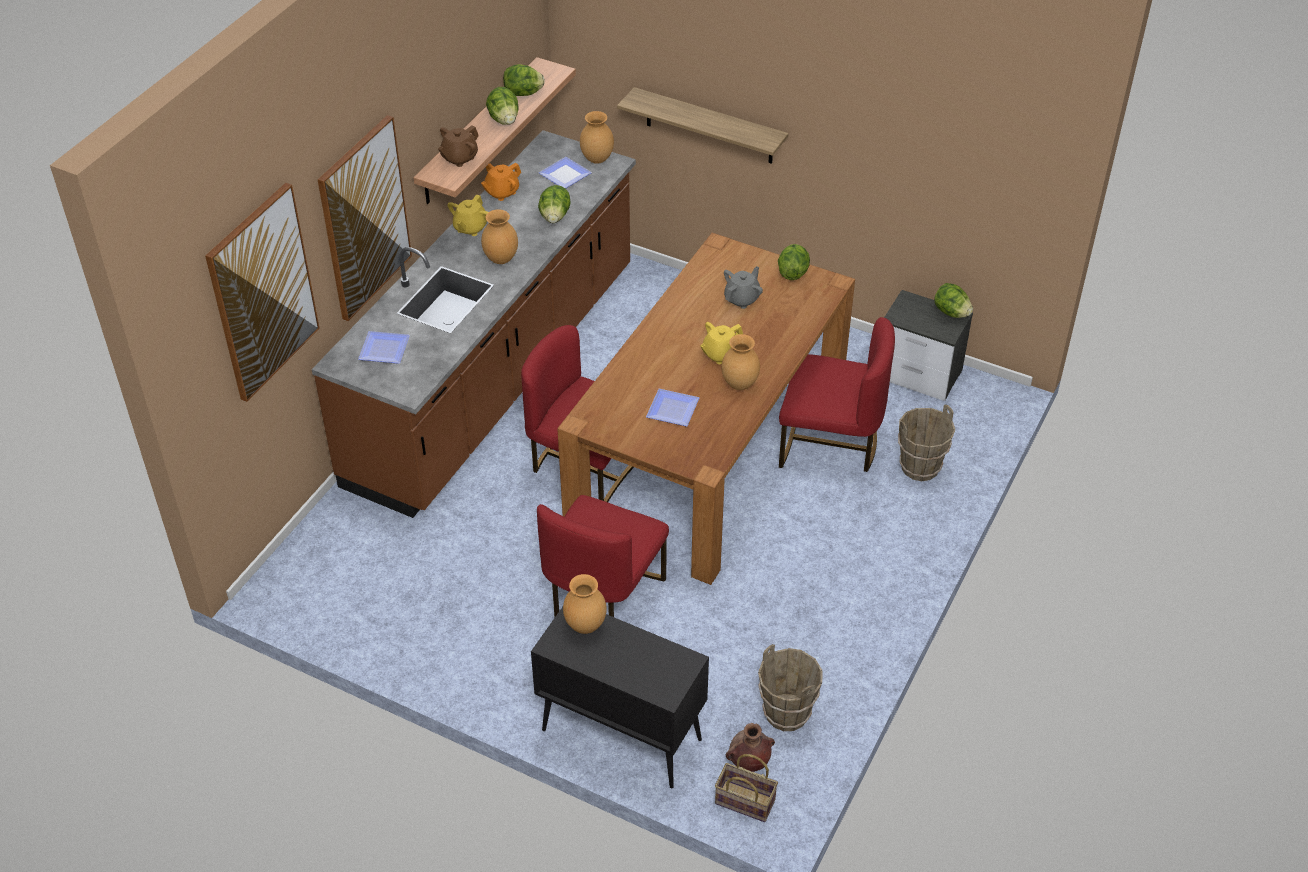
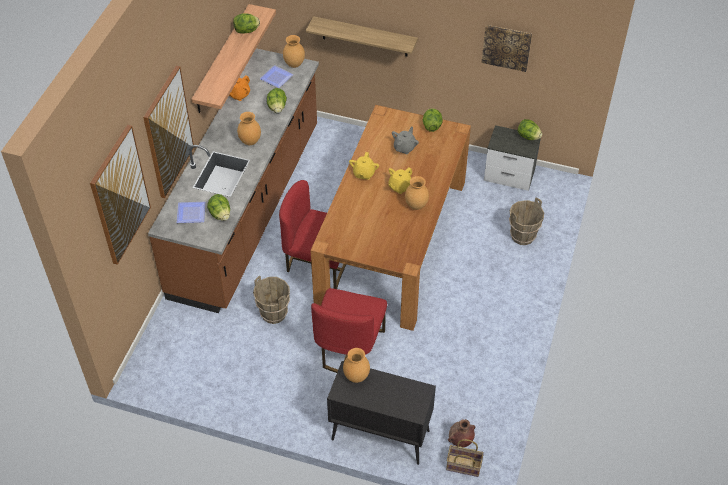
camera: 10 degrees left, 5 degrees up
brown teapot [438,125,479,167] -> none
yellow teapot [448,195,489,236] -> yellow teapot moved to [349,152,379,180]
lettuce [486,87,518,125] -> lettuce moved to [207,194,230,221]
plate [646,389,699,426] -> none
brown bucket [758,644,822,731] -> brown bucket moved to [253,276,290,324]
red chair [779,317,895,472] -> none
none -> picture [481,25,532,72]

